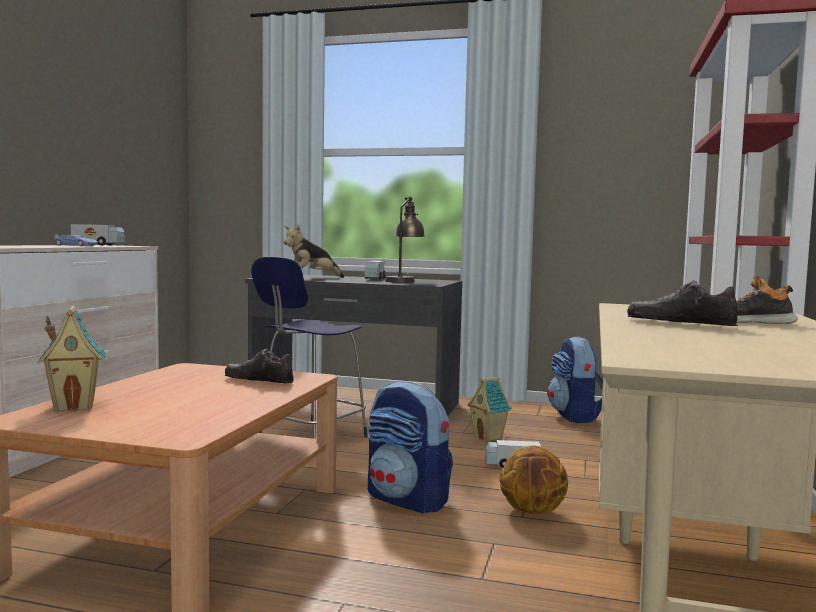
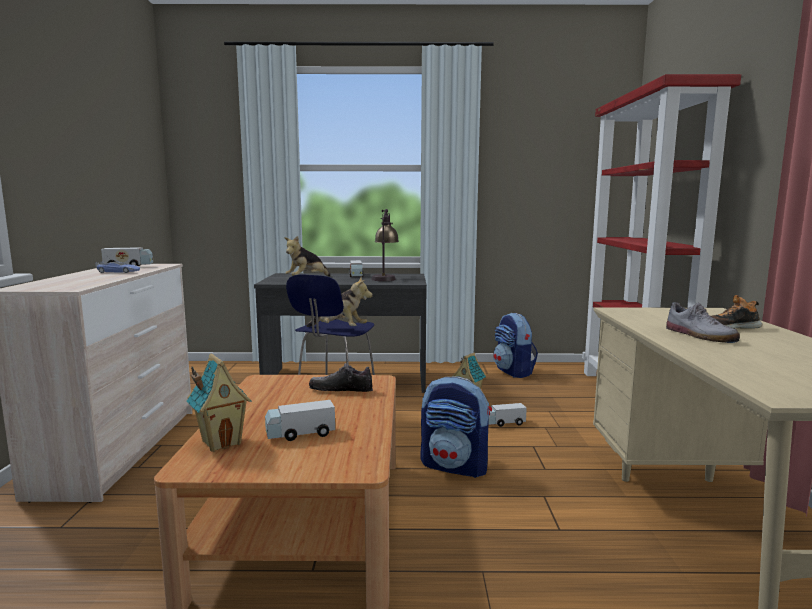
camera: 15 degrees left, 5 degrees up
basketball [499,446,568,514] -> none
shoe [627,280,738,326] -> shoe turned 135 degrees counterclockwise [666,302,740,343]
none -> toy truck [265,400,335,441]
none -> plush toy [306,277,373,327]

